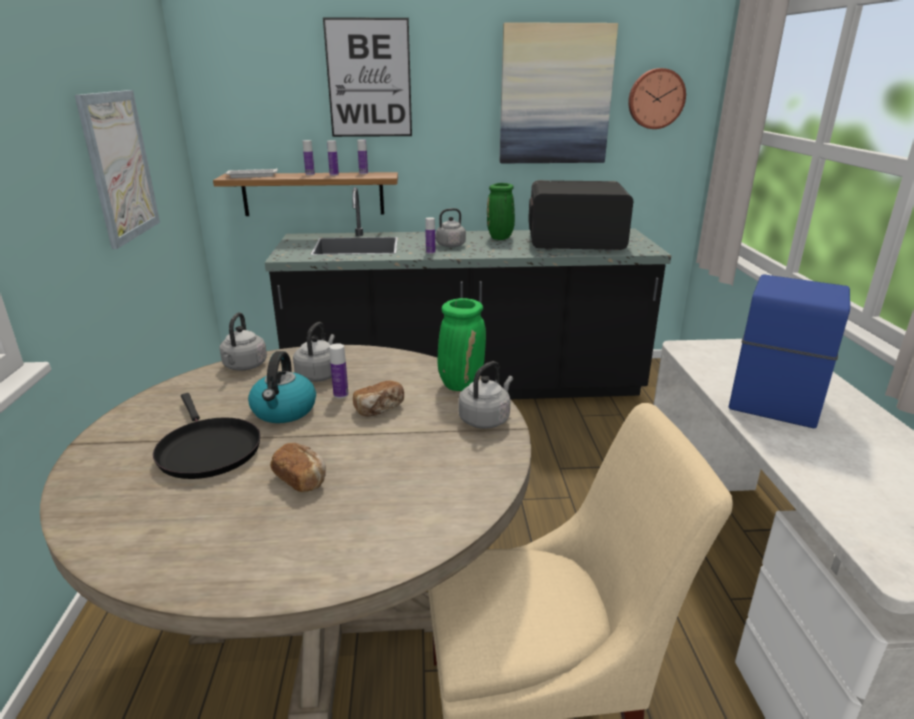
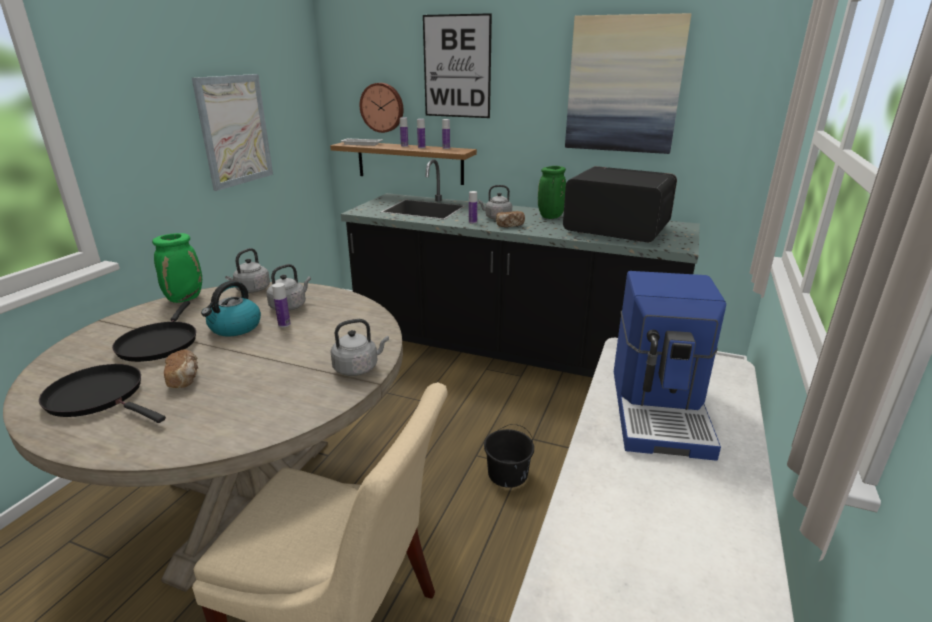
camera: 25 degrees right, 0 degrees up
bread [353,381,404,416] -> bread moved to [496,211,525,227]
green vase [437,298,486,391] -> green vase moved to [152,233,202,303]
wall clock [628,68,686,129] -> wall clock moved to [360,83,403,133]
coffee machine [729,275,850,428] -> coffee machine turned 135 degrees clockwise [614,271,726,461]
none -> black frying pan [39,364,166,423]
none -> black bucket [484,424,534,488]

